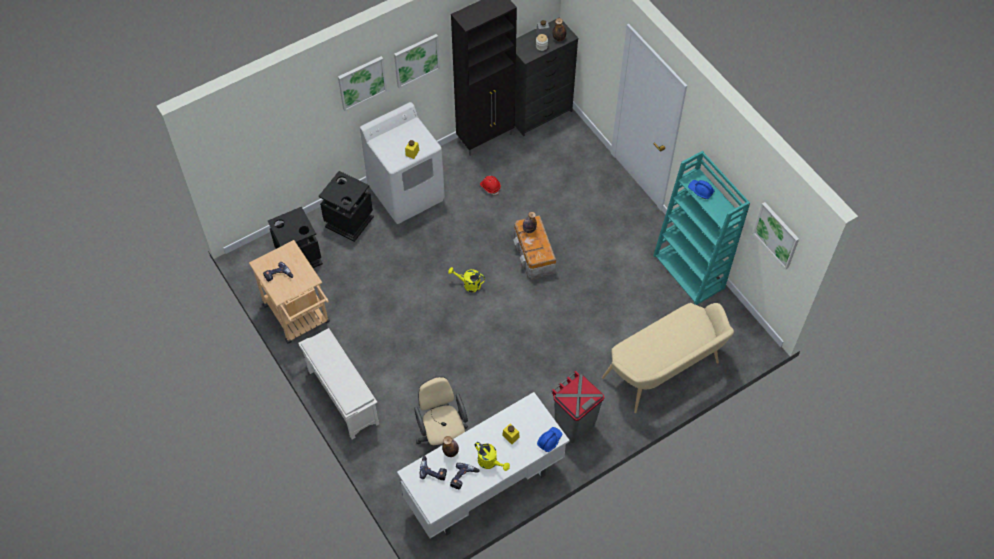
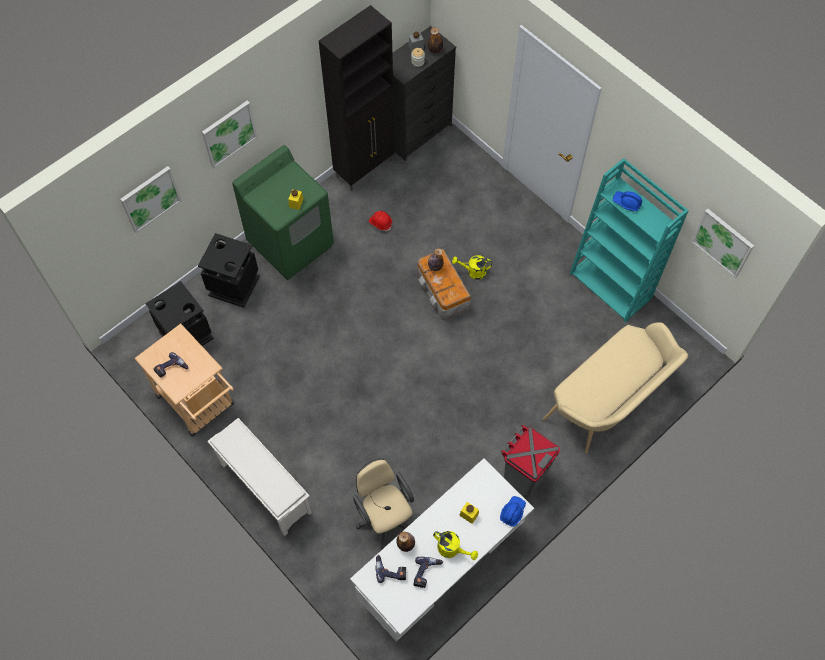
camera: 10 degrees left, 5 degrees up
white washing machine [360,102,445,224] -> green washing machine [232,145,334,280]
picture [394,34,440,88] -> picture moved to [120,166,182,233]
yellow watering can [448,267,485,292] -> yellow watering can moved to [452,255,492,280]

